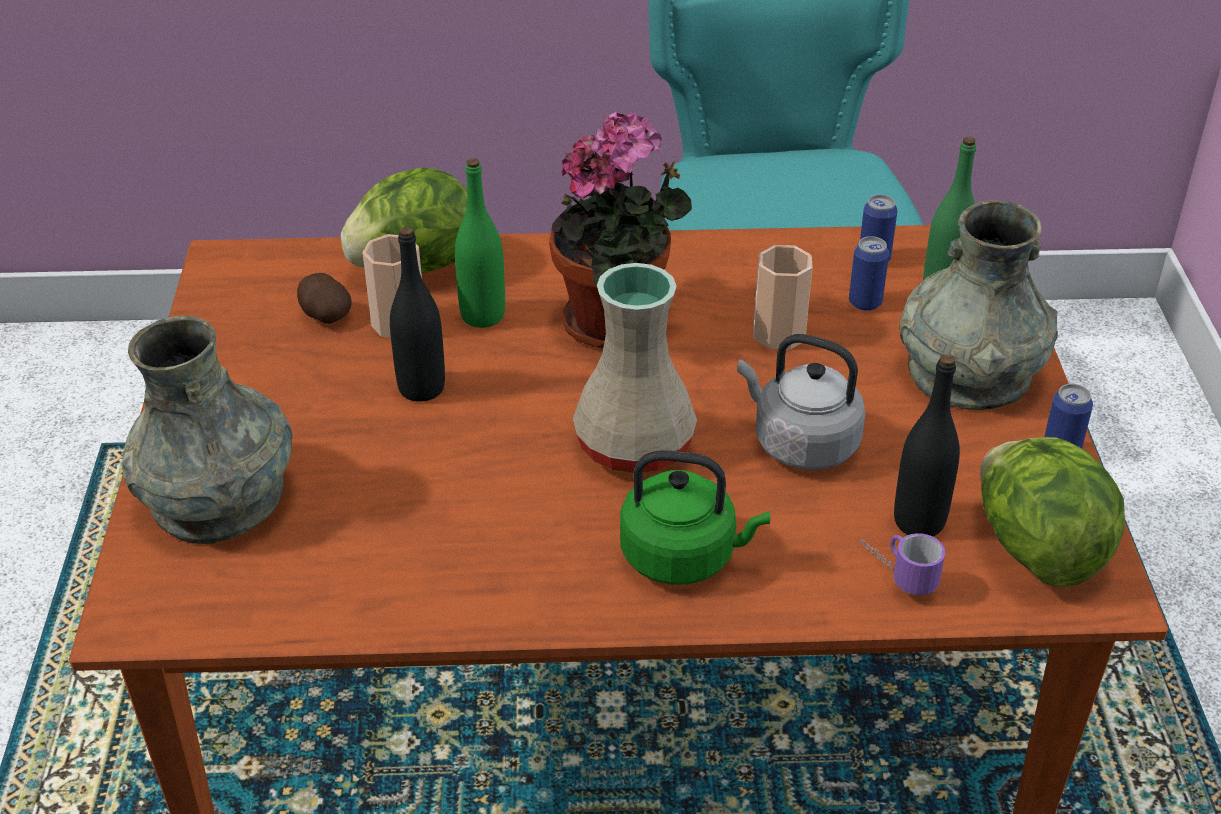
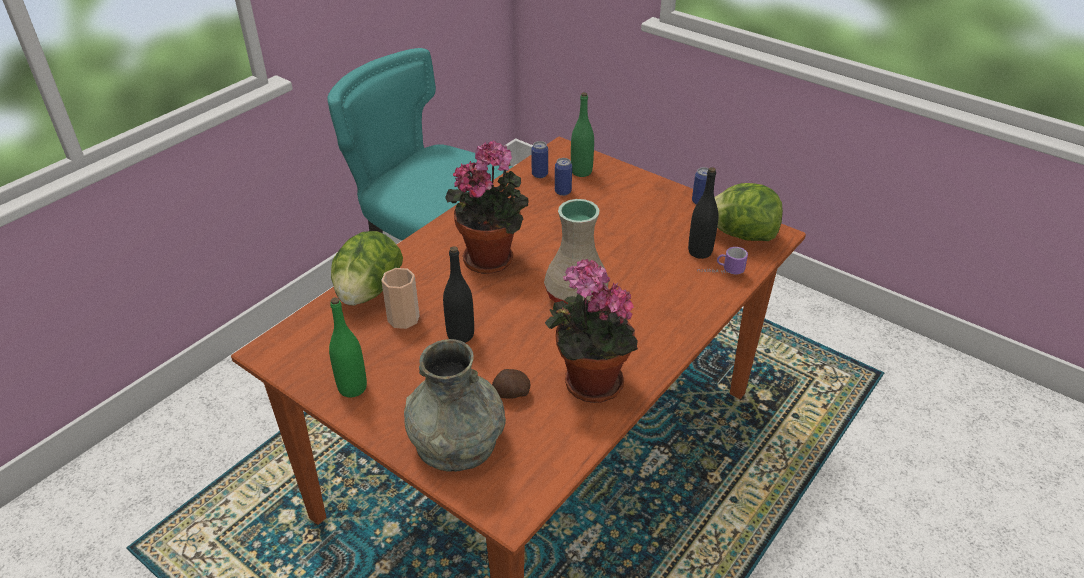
camera: 50 degrees left, 0 degrees up
potato [297,273,352,324] -> potato moved to [492,369,531,399]
green bottle [455,158,505,328] -> green bottle moved to [329,297,367,397]
green kettle [620,450,770,584] -> none
grey kettle [737,334,865,470] -> none
cup [754,245,812,349] -> none
grey vase [899,200,1058,410] -> none
none -> potted plant [545,259,638,403]

